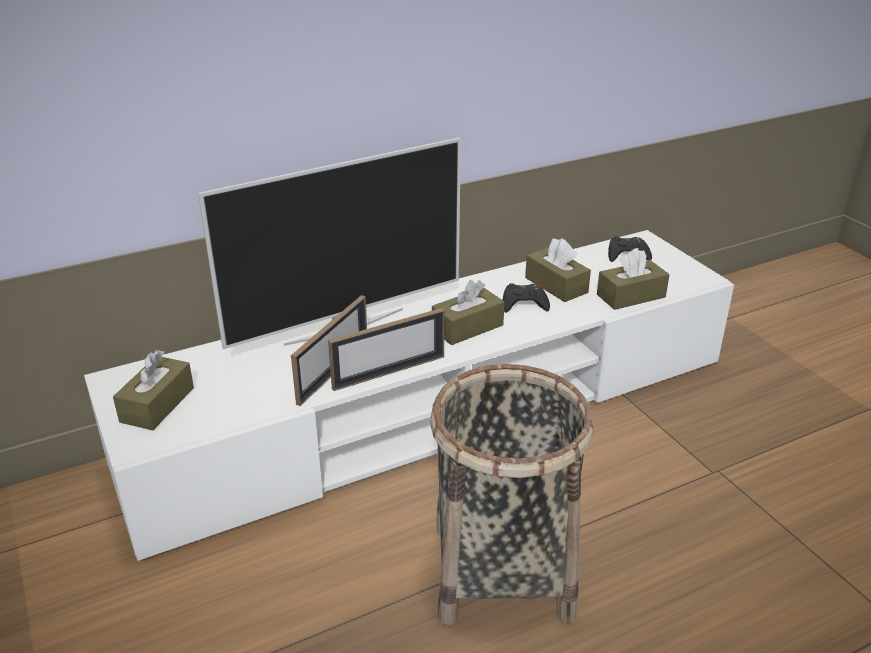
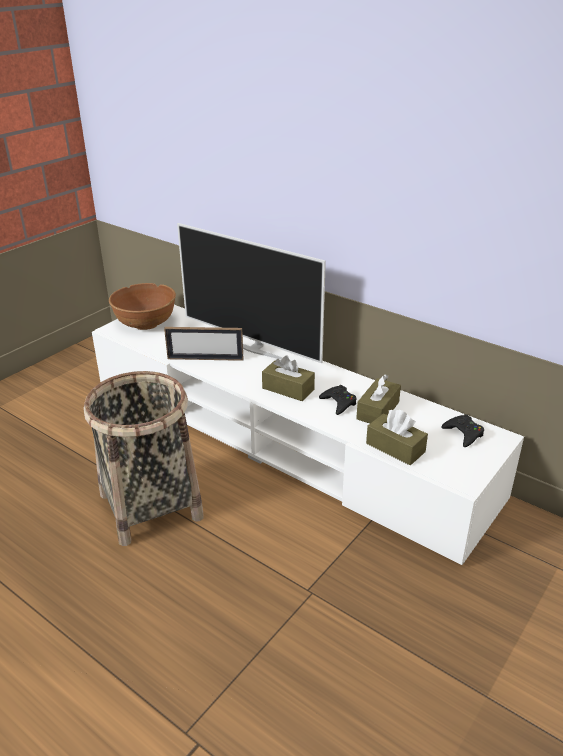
camera: 65 degrees right, 0 degrees up
brown tissue box [113,350,194,430] -> brown bowl [109,283,176,330]
picture frame [328,308,445,391] -> none

